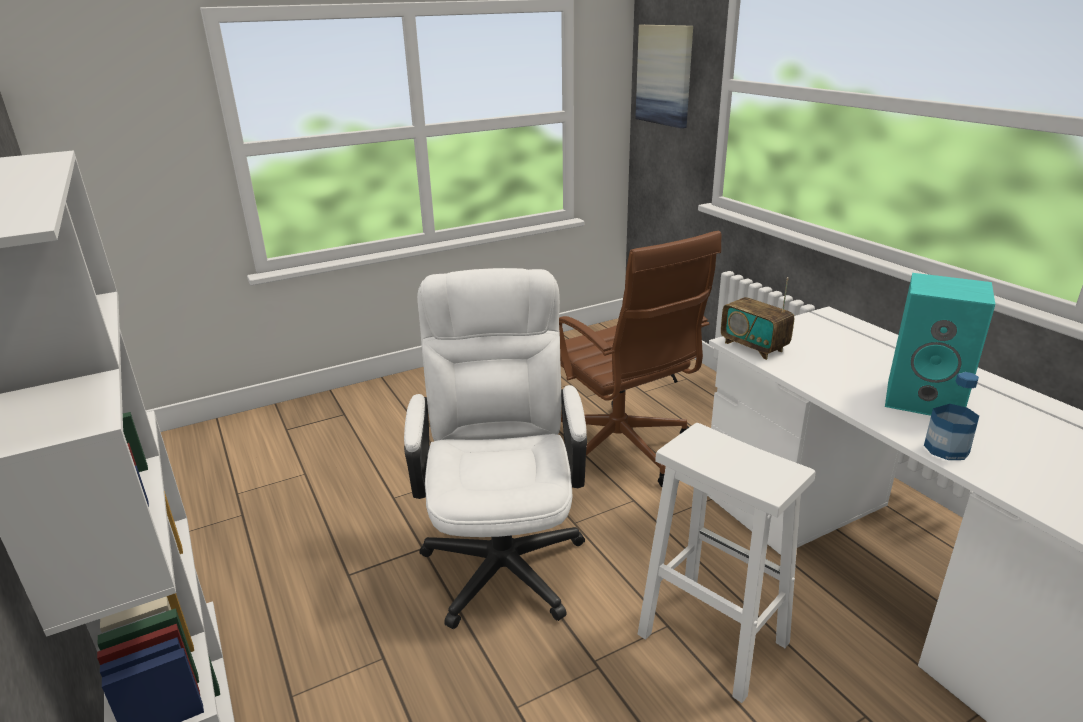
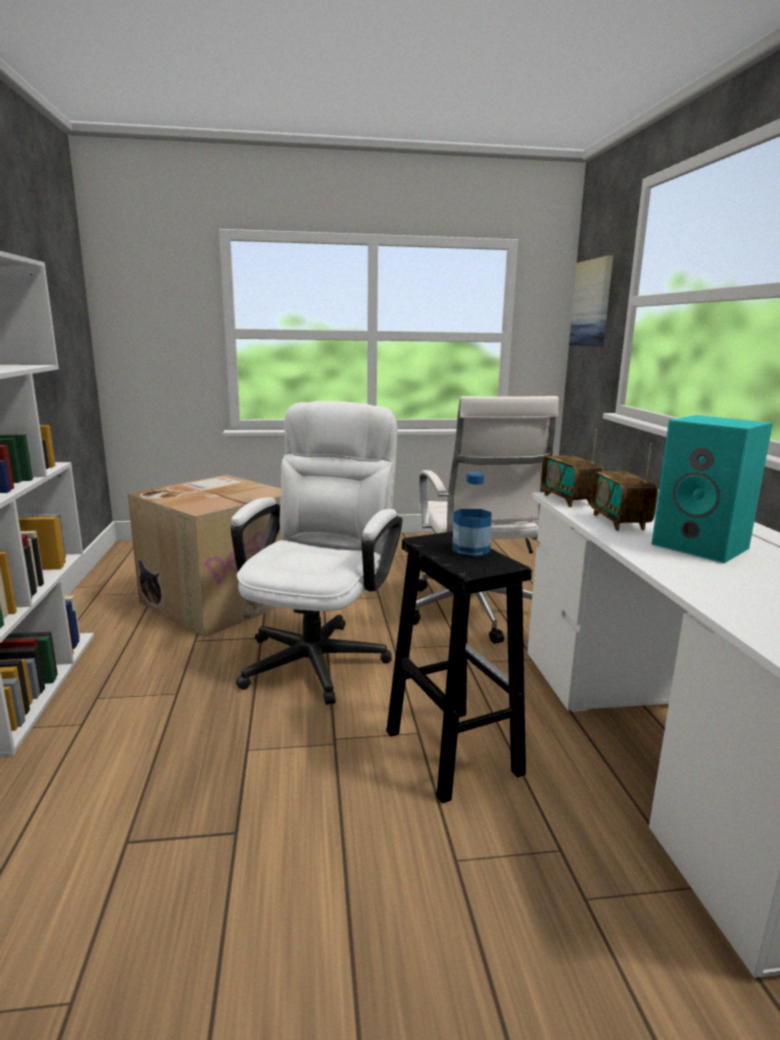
camera: 20 degrees right, 10 degrees down
brown office chair [559,231,721,487] -> white office chair [413,396,559,644]
white stool [638,423,816,703] -> black stool [386,531,532,803]
bottle [924,372,979,460] -> bottle moved to [452,472,492,556]
none -> cardboard box [128,475,282,638]
none -> radio [590,443,658,531]

